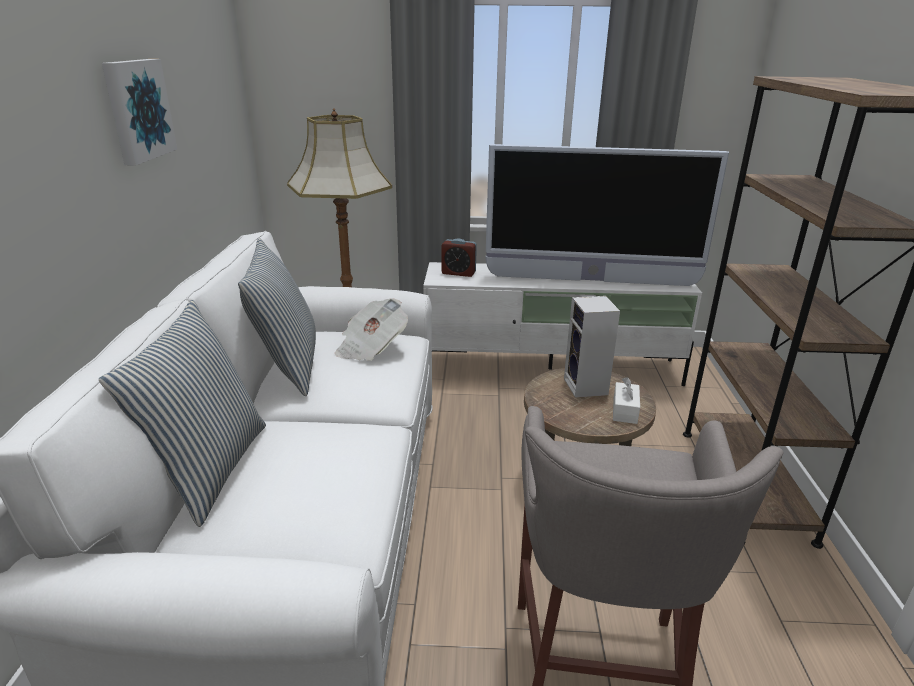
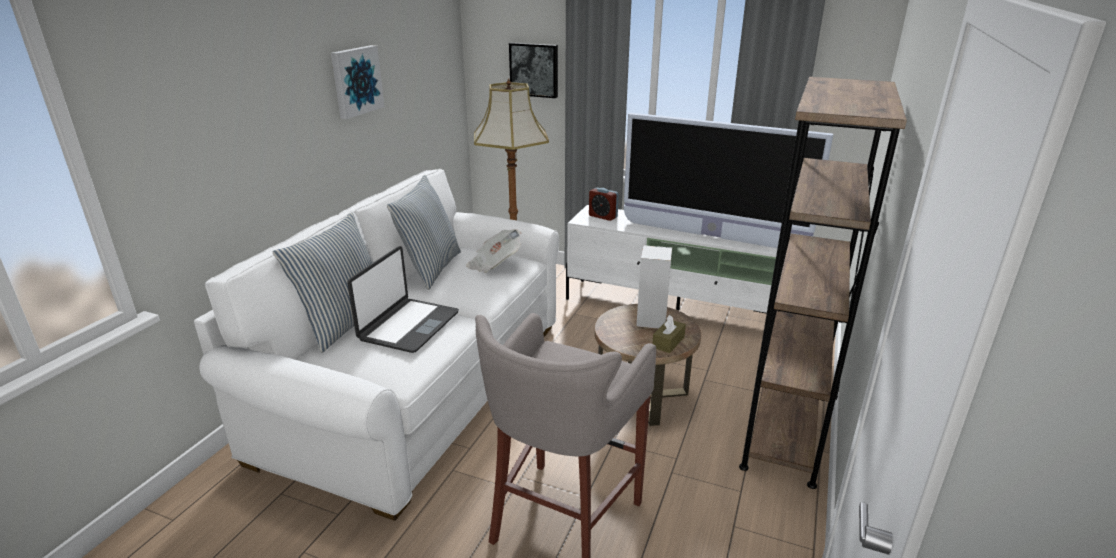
camera: 20 degrees right, 0 degrees up
white tissue box [613,377,640,424] -> brown tissue box [652,315,686,353]
none -> laptop [347,246,459,353]
none -> picture [509,43,558,98]

